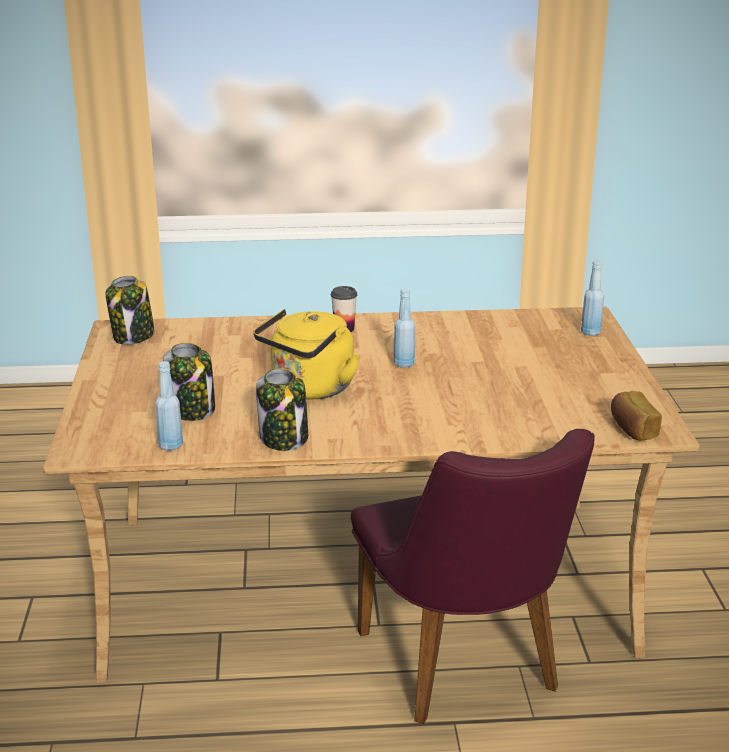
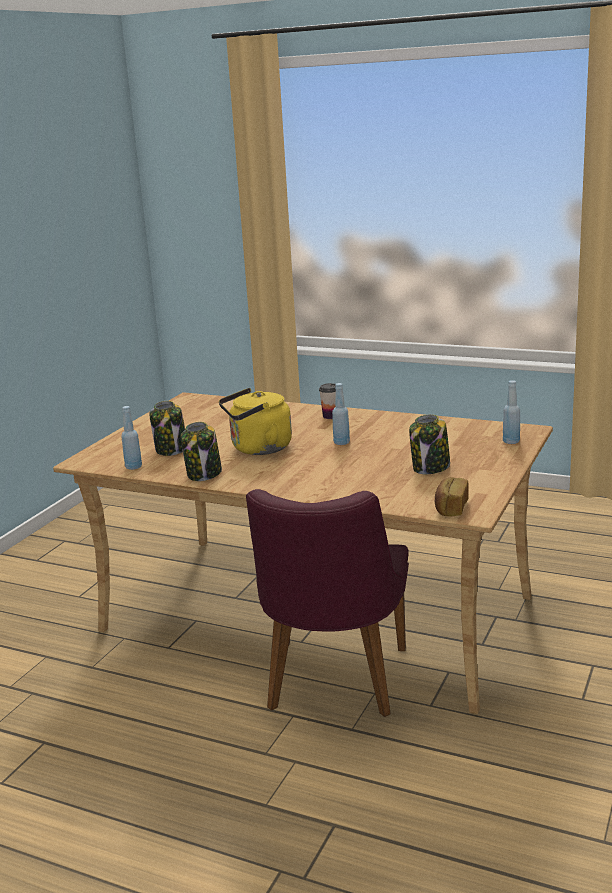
camera: 30 degrees right, 5 degrees down
jar [106,276,155,345] -> jar moved to [409,414,450,474]

